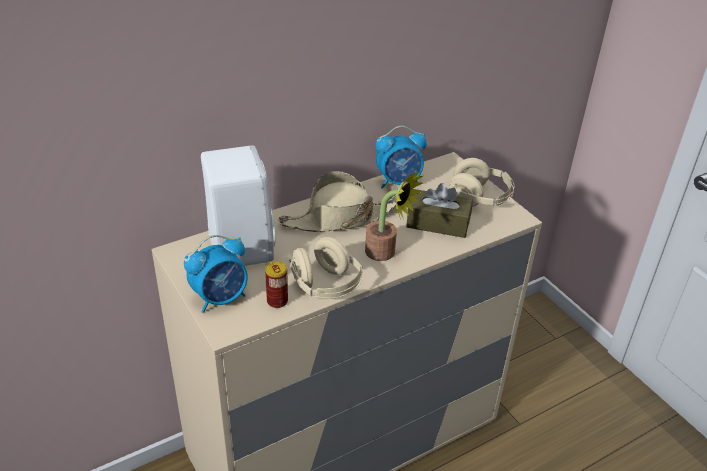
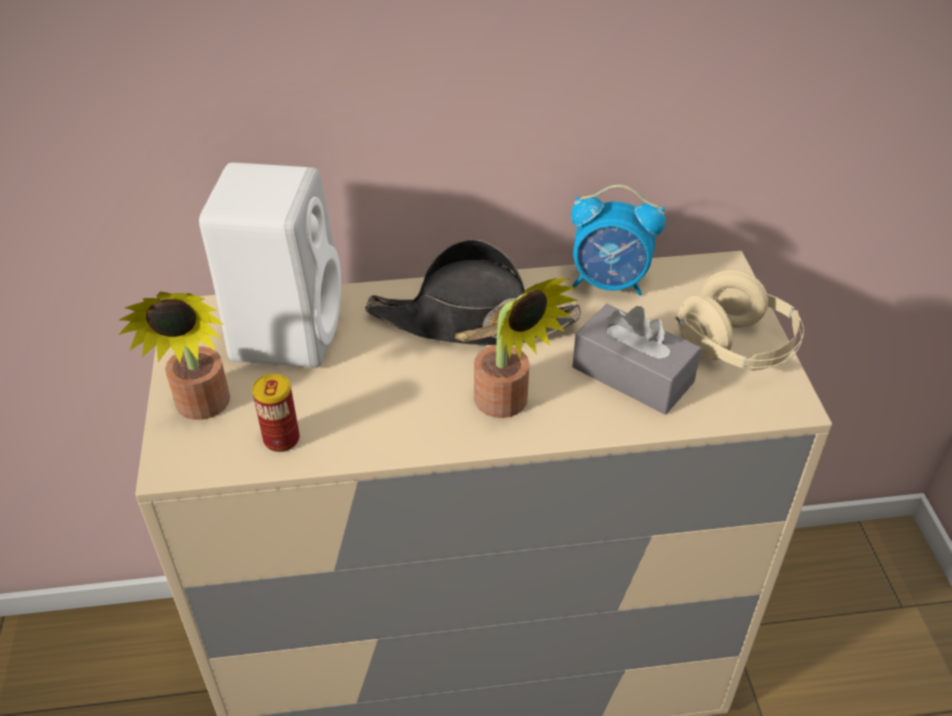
camera: 25 degrees right, 5 degrees up
alarm clock [184,235,248,313] -> potted plant [118,292,230,420]
beige hat [279,171,396,232] -> black hat [365,239,581,345]
beige headphones [289,237,363,299] -> none
brown tissue box [406,183,473,238] -> grey tissue box [572,304,701,415]

